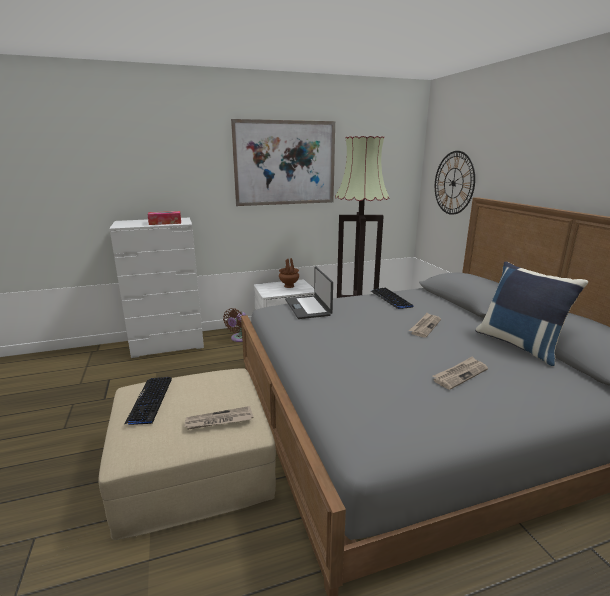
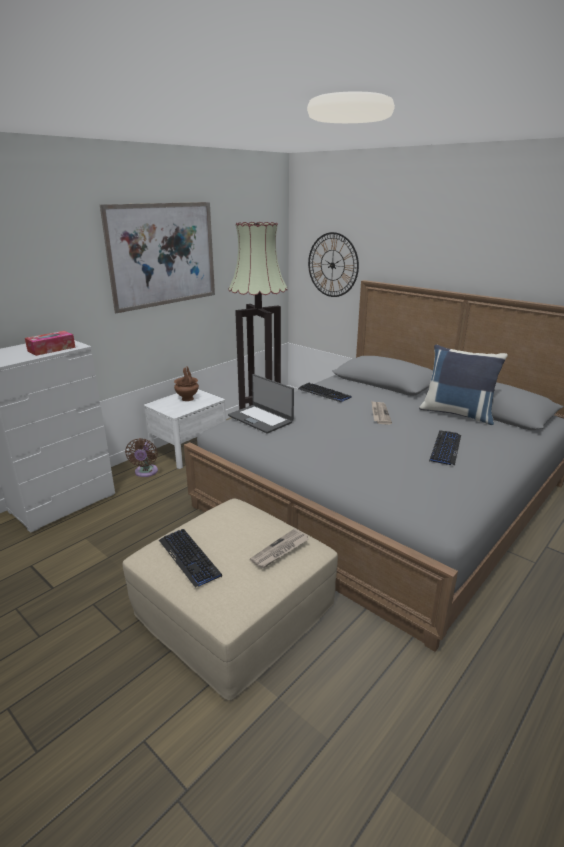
camera: 30 degrees left, 5 degrees up
newspaper [432,357,488,390] -> keyboard [429,430,461,466]

